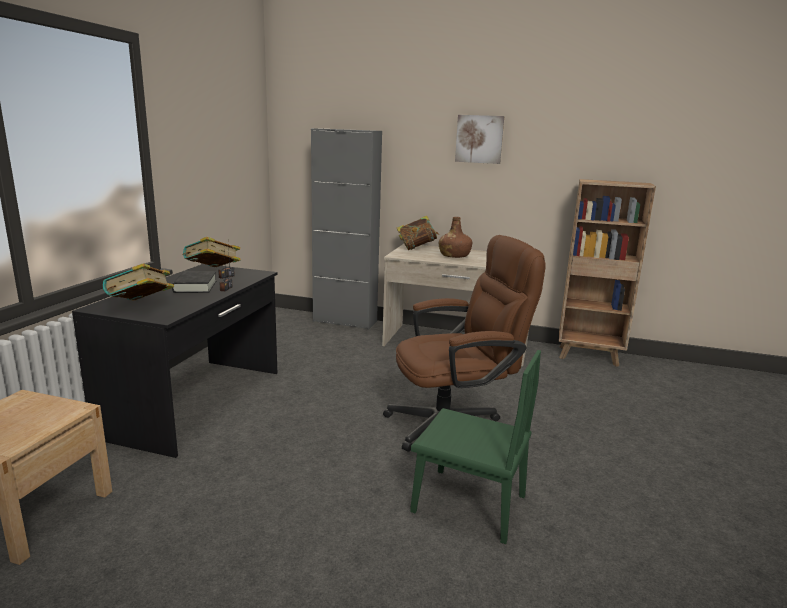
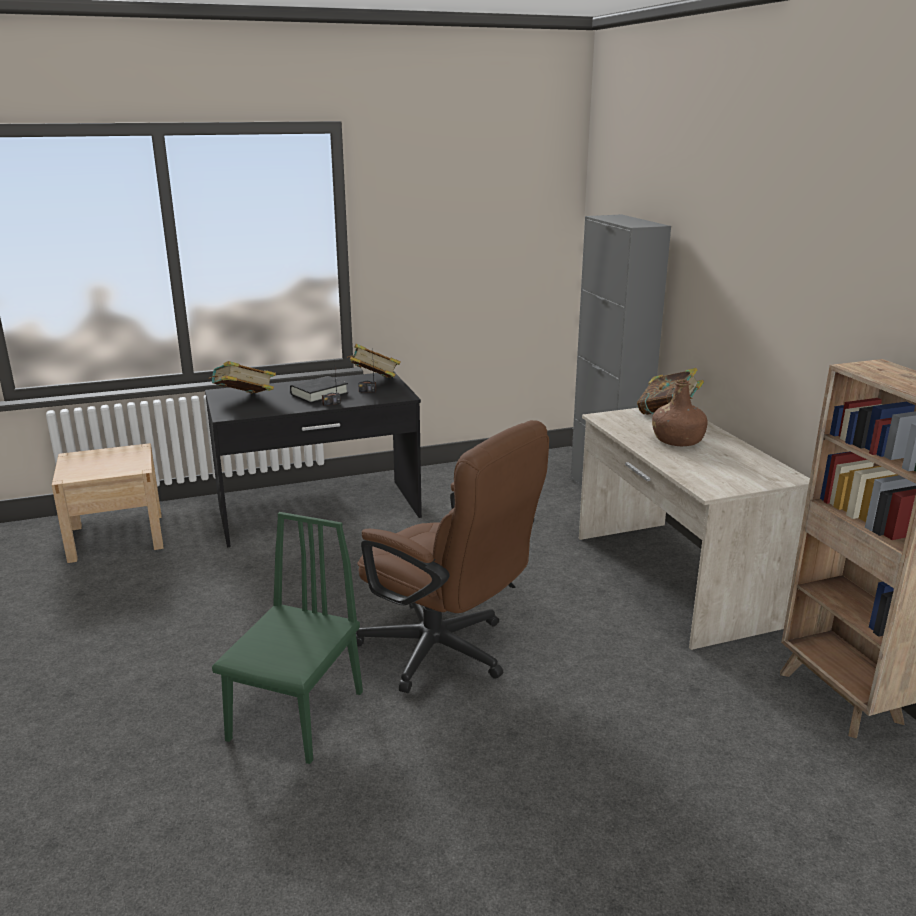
camera: 55 degrees right, 5 degrees up
green chair [410,350,541,544] -> green chair turned 150 degrees counterclockwise [212,512,363,764]
picture [455,115,504,164] -> none

